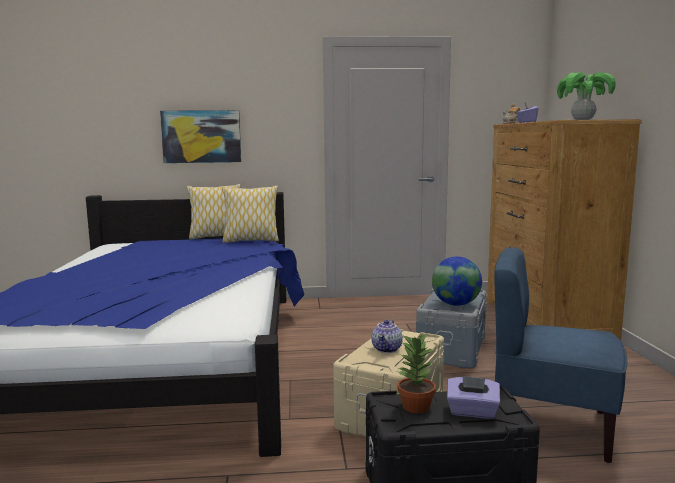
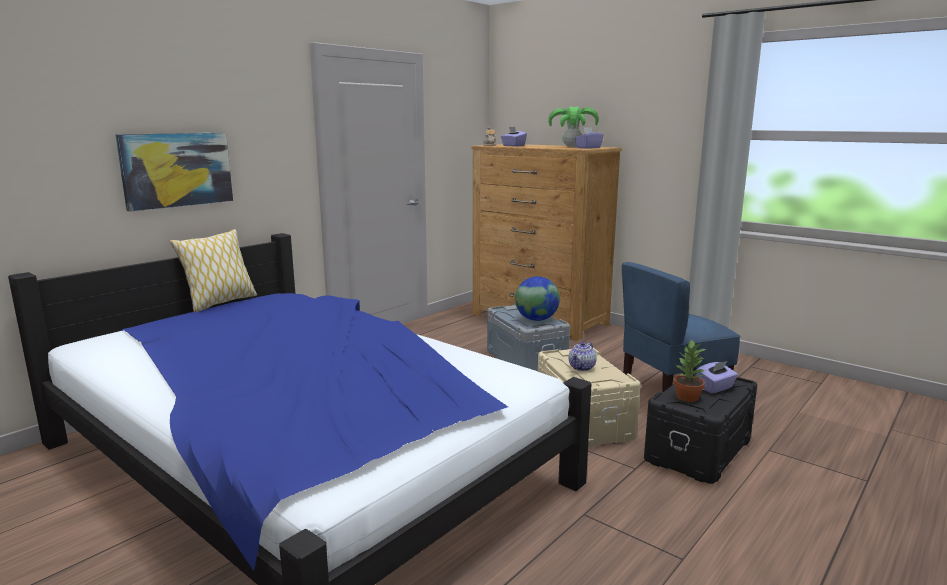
camera: 45 degrees left, 5 degrees up
pillow [222,186,279,243] -> none
teapot [371,319,403,353] -> teapot turned 60 degrees clockwise [569,342,597,371]
none -> purple tissue box [574,127,604,149]

